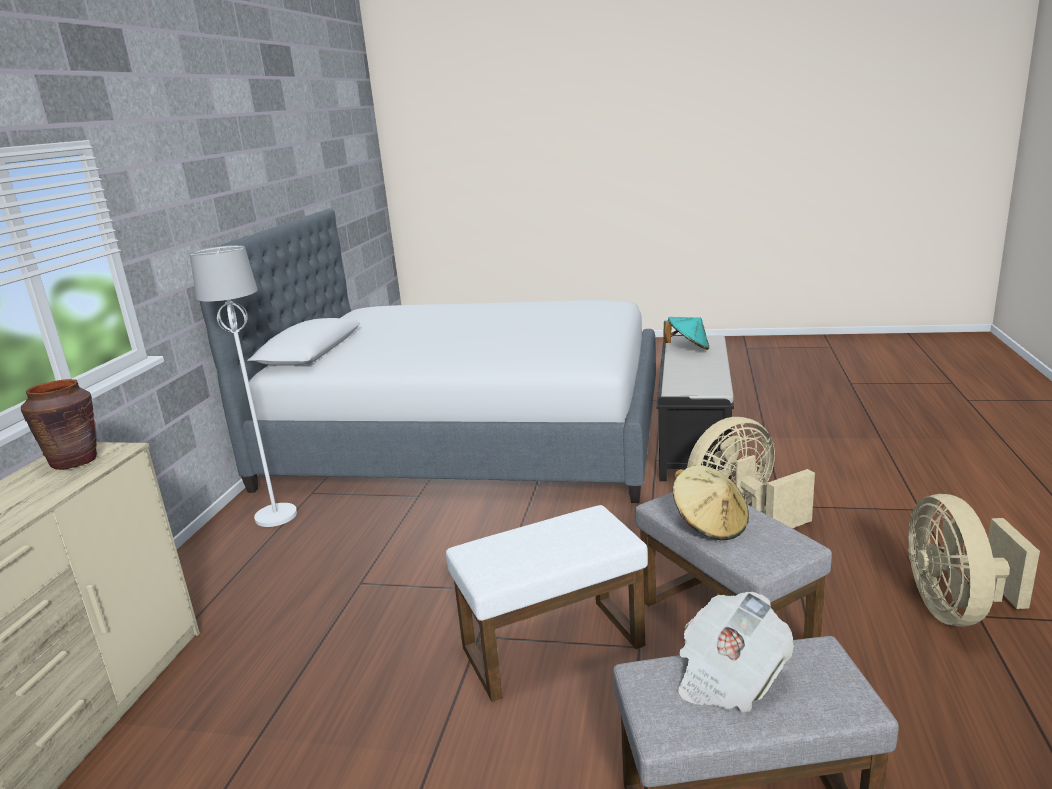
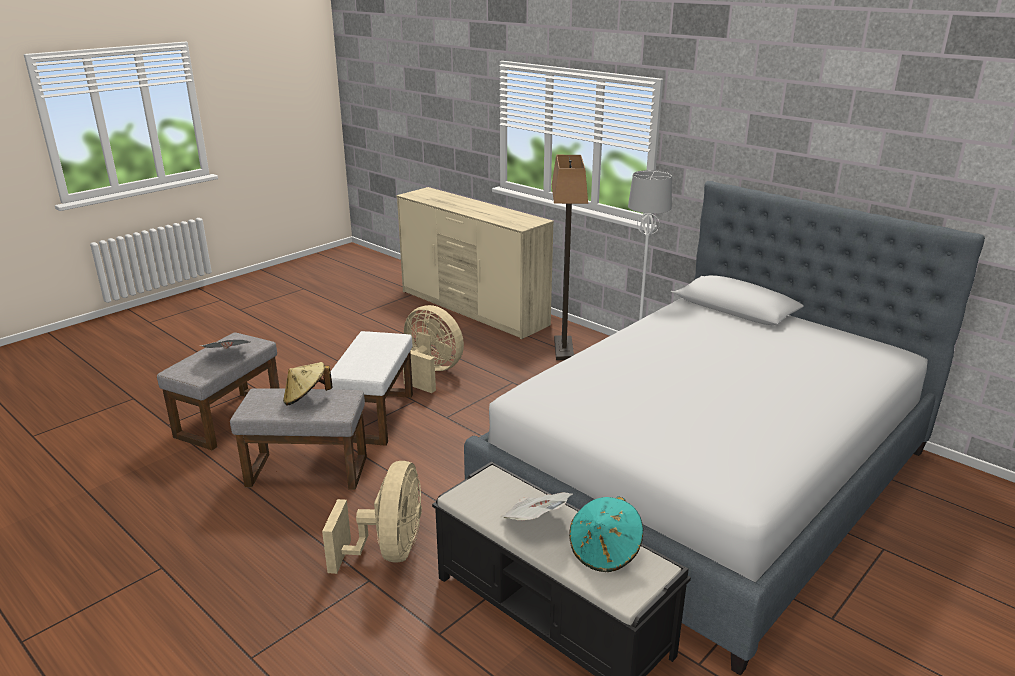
camera: 120 degrees right, 5 degrees up
brown vase [21,379,97,470] -> none
beige fan [908,494,1040,627] -> beige fan moved to [403,305,464,393]
none -> newspaper [501,492,573,520]
none -> floor lamp [552,155,588,360]

